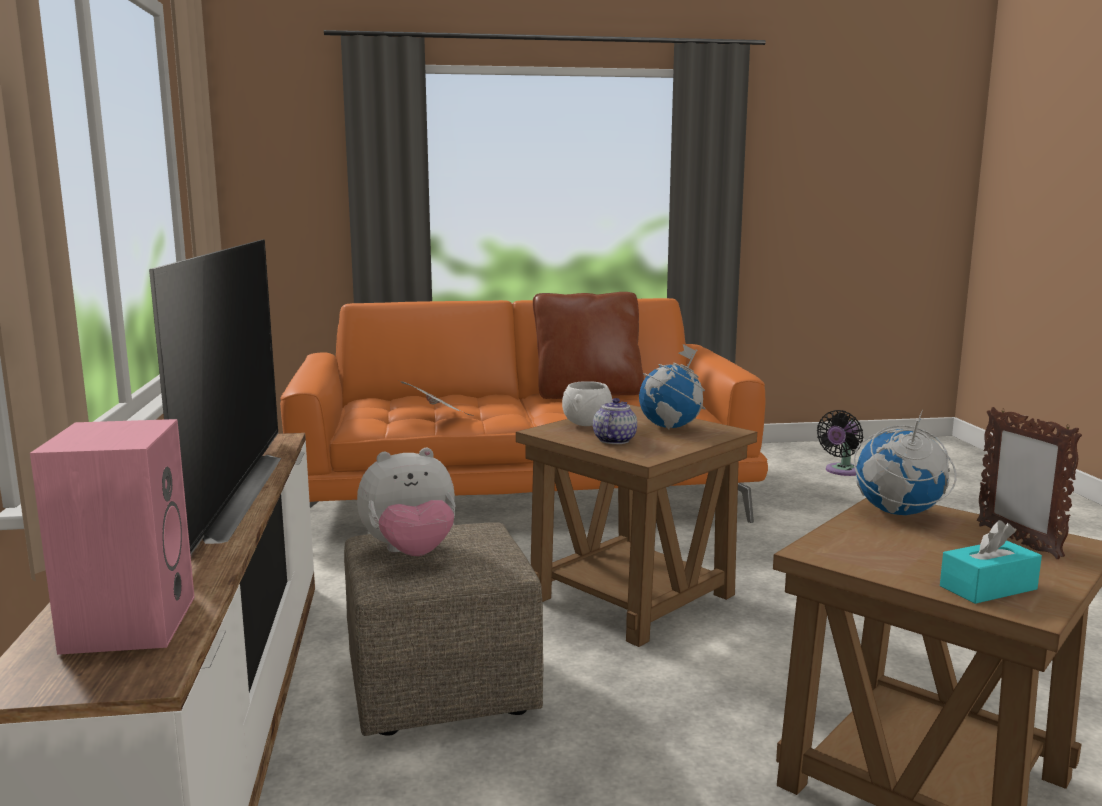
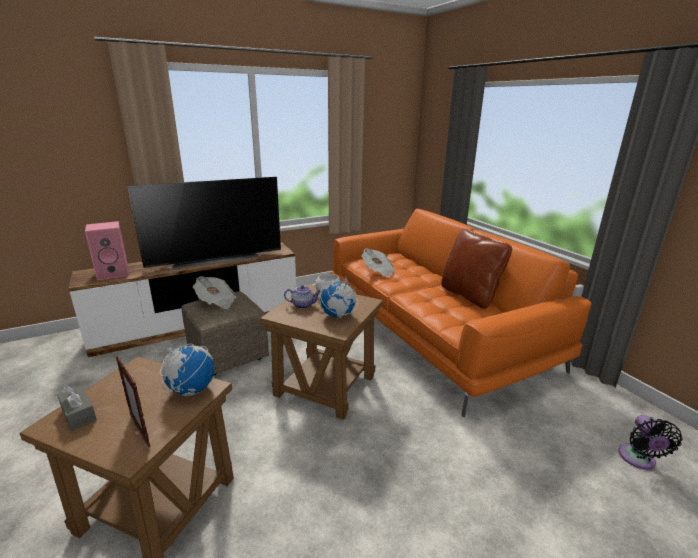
camera: 70 degrees right, 10 degrees up
plush toy [357,448,456,556] -> newspaper [193,276,237,309]
black fan [817,410,863,476] -> black fan turned 105 degrees counterclockwise [618,415,682,470]
turquoise tissue box [940,520,1042,604] -> grey tissue box [57,386,97,431]
picture frame [977,407,1082,559] -> picture frame turned 90 degrees counterclockwise [116,356,151,448]

